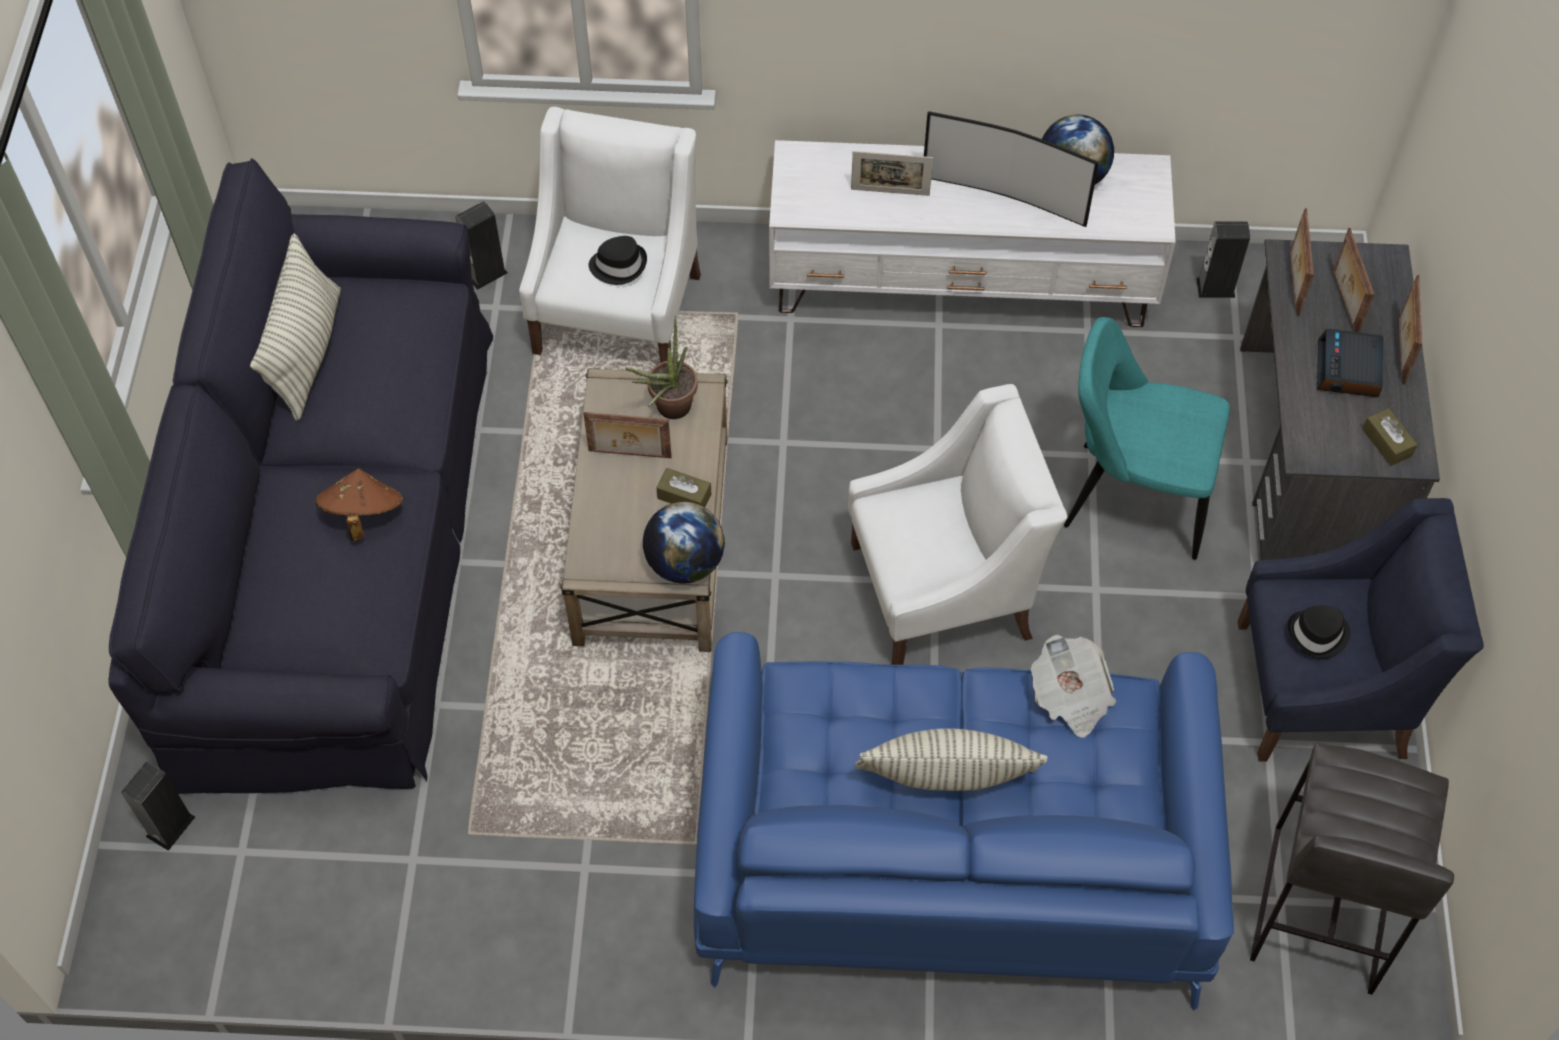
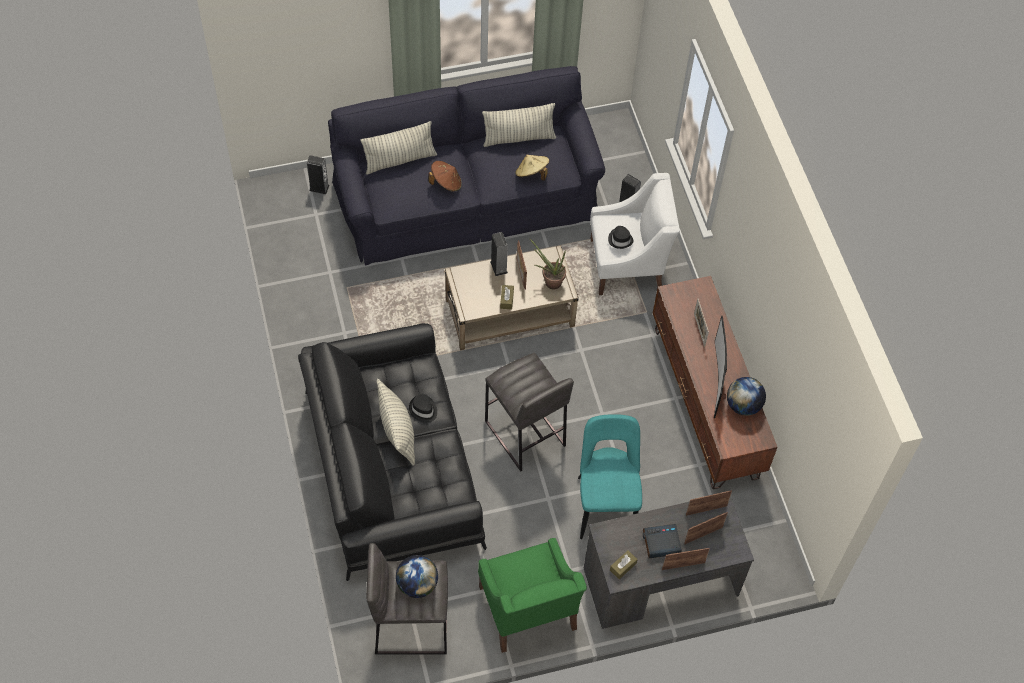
camera: 70 degrees right, 0 degrees up
globe [643,502,725,584] -> globe moved to [396,555,438,598]
blue sofa [694,632,1234,1010] -> black sofa [298,323,487,581]
white tv stand [769,140,1176,327] -> brown tv stand [653,276,778,489]
white armchair [848,384,1068,665] -> grey stool [485,353,574,472]
newspaper [1031,635,1116,738] -> none
speaker [1196,221,1250,298] -> speaker moved to [490,232,508,276]
blue armchair [1237,498,1484,762] -> green armchair [478,538,587,653]
black hat [1288,606,1350,659] -> black hat moved to [409,394,437,423]
none -> pillow [360,121,437,175]
none -> beige hat [515,154,550,181]

